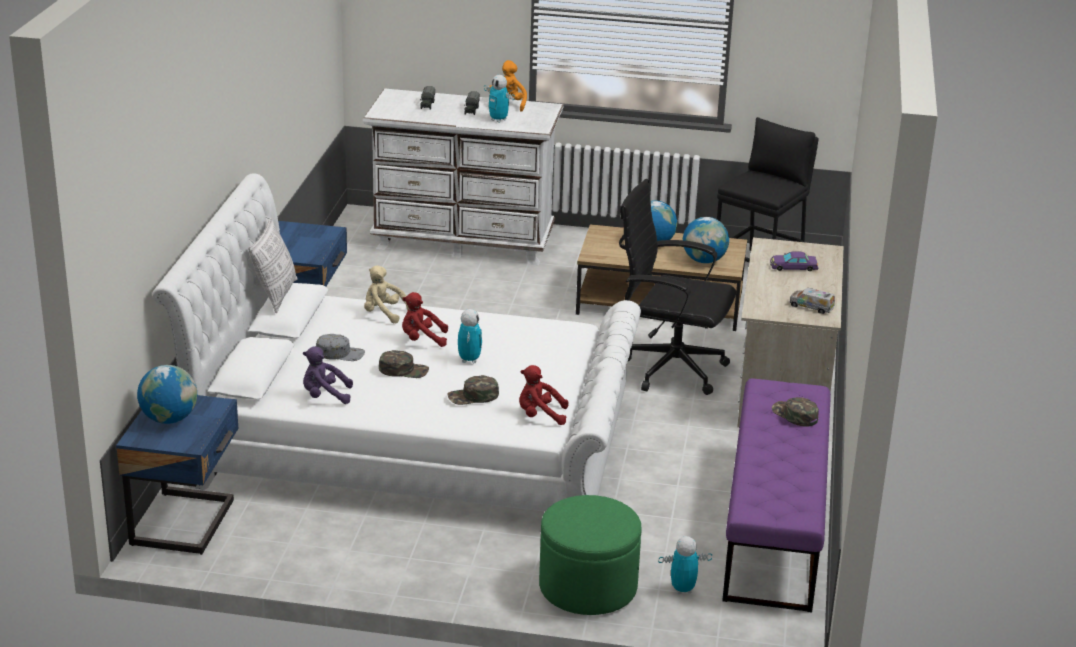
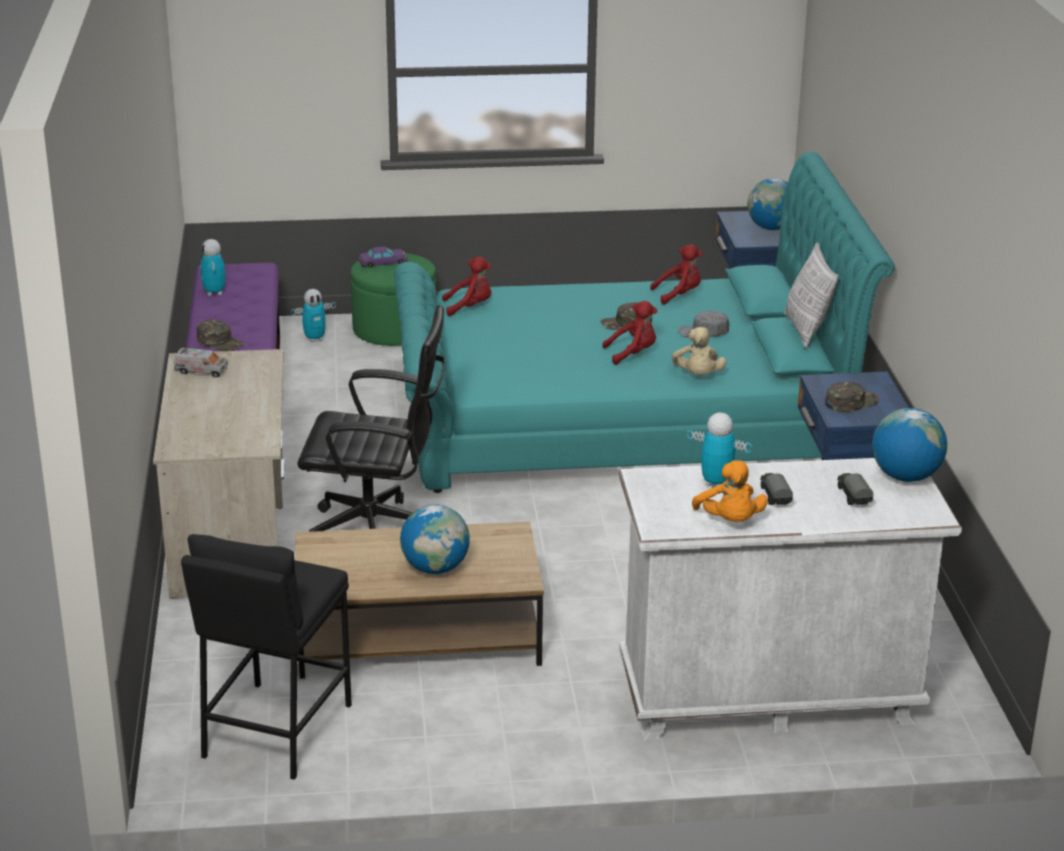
camera: 165 degrees right, 0 degrees up
white bed [152,174,641,512] -> turquoise bed [394,152,895,493]
purple plush toy [303,346,353,404] -> red plush toy [650,244,703,304]
beige plush toy [364,266,409,323] -> beige plush toy turned 75 degrees clockwise [671,327,726,375]
green cap [448,375,499,405] -> green cap moved to [825,382,879,412]
toy robot [458,309,482,363] -> toy robot moved to [200,239,225,296]
globe [683,217,729,263] -> globe moved to [872,408,947,482]
purple toy car [770,251,818,271] -> purple toy car moved to [358,246,408,268]

